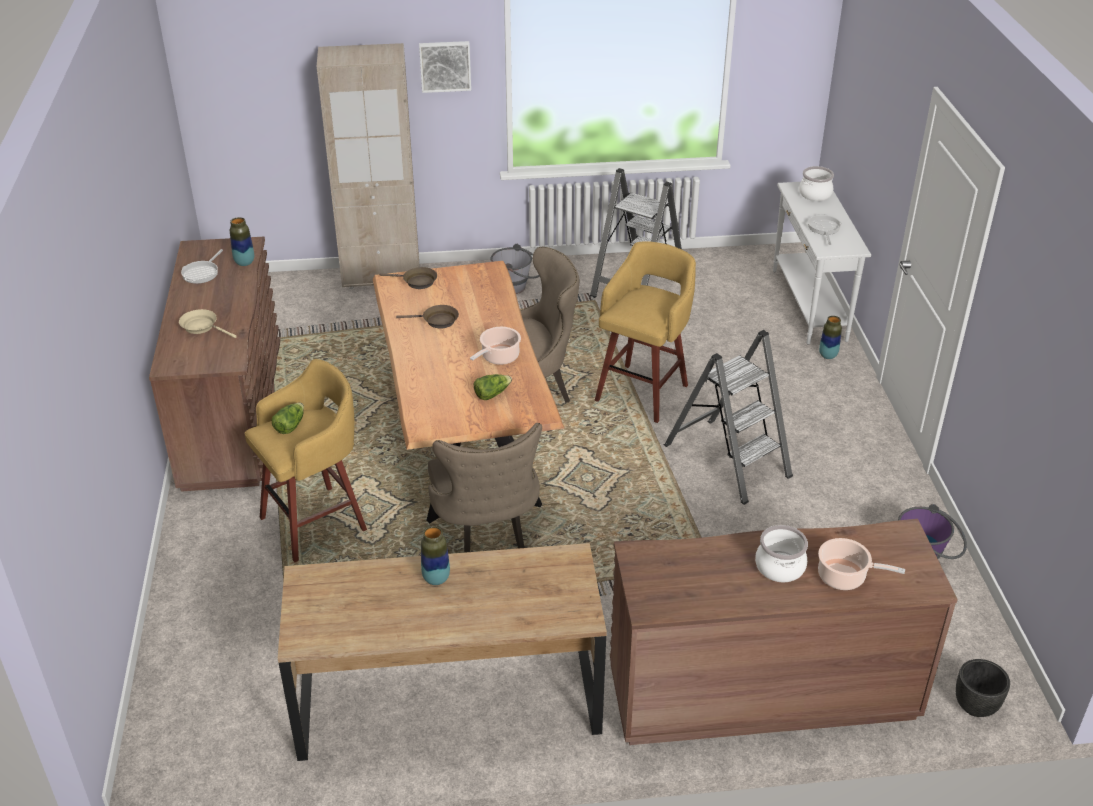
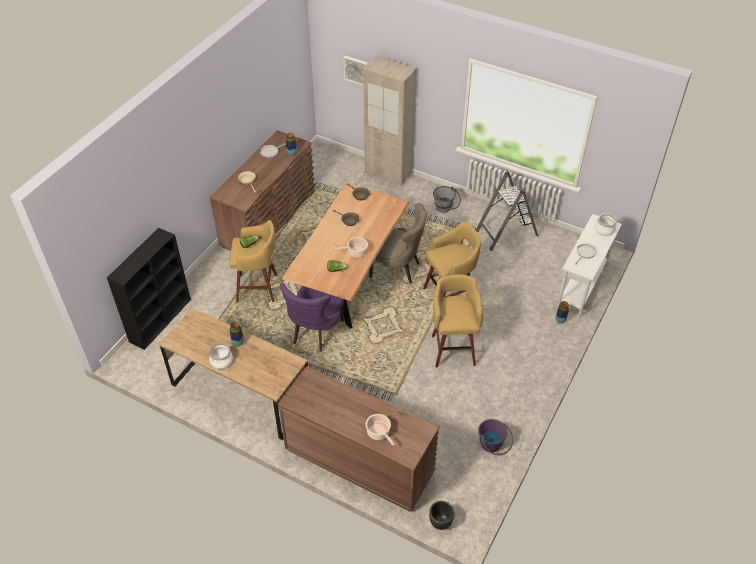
camera: 35 degrees right, 10 degrees up
picture [419,41,471,93] -> picture moved to [344,56,368,85]
beige chair [428,423,542,553] -> purple chair [280,283,344,351]
grey step ladder [664,330,793,505] -> yellow stool [432,274,483,368]
cooking pot [755,525,808,582] -> cooking pot moved to [209,343,233,369]
none -> black bookcase [107,228,191,350]

